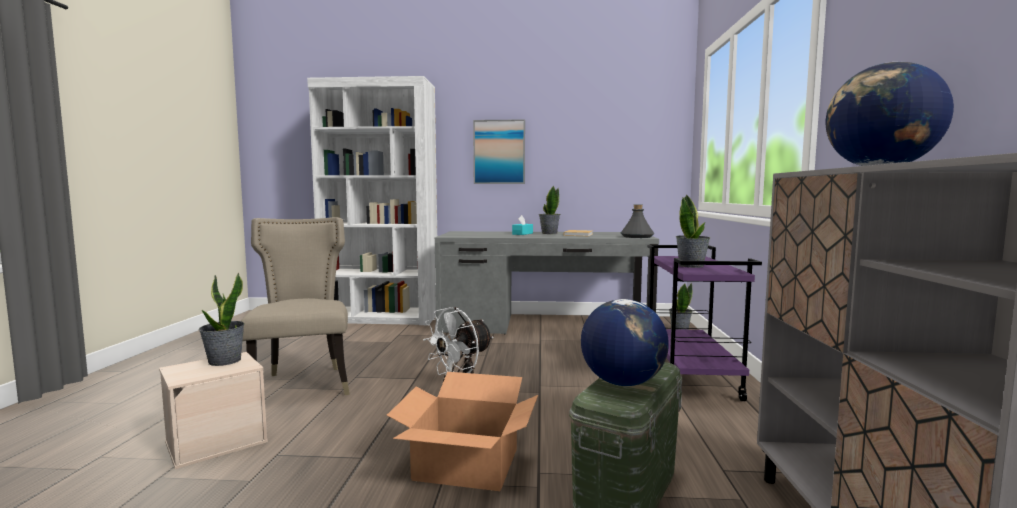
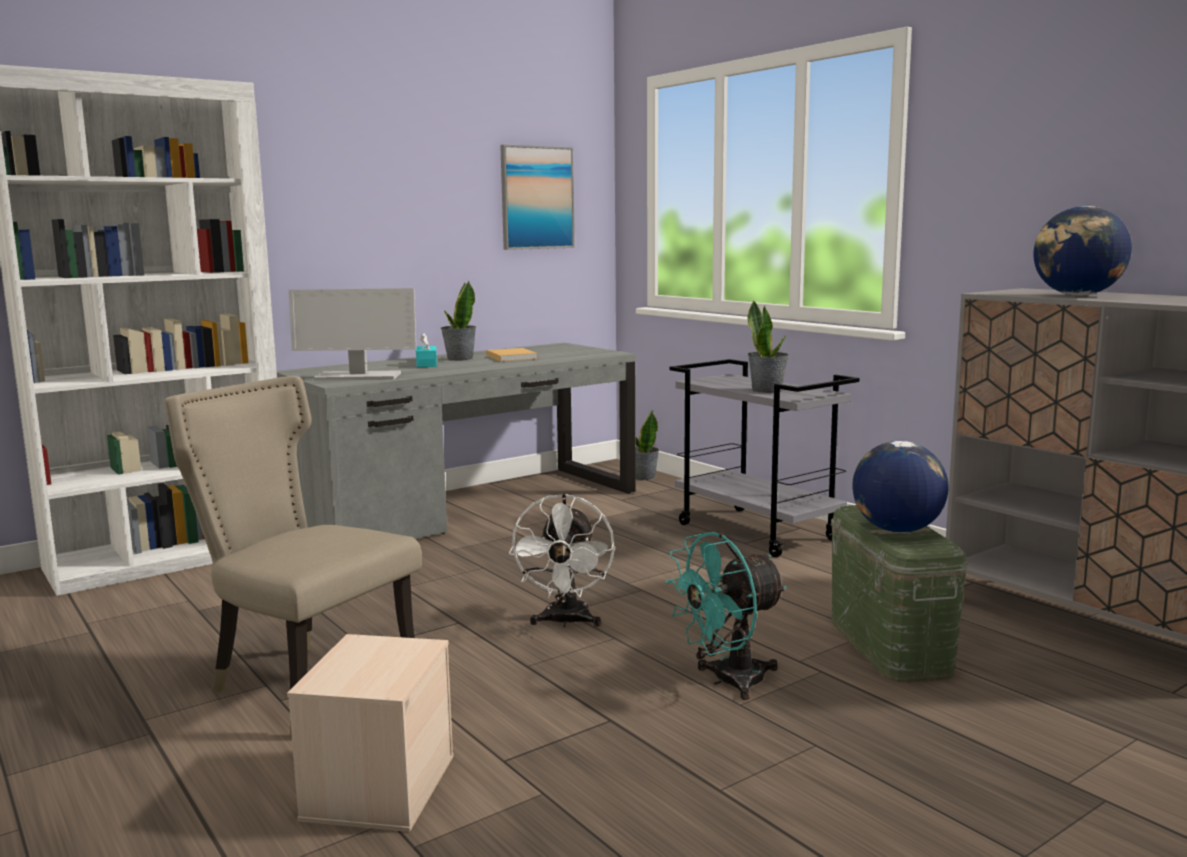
camera: 40 degrees left, 5 degrees up
potted plant [199,273,245,366] -> none
cardboard box [387,372,538,491] -> turquoise fan [665,532,787,700]
picture [473,119,525,184] -> picture moved to [500,145,575,250]
grey bottle [621,205,654,238] -> none
purple cart [647,245,762,401] -> grey cart [669,359,859,557]
none -> monitor [289,288,416,381]

